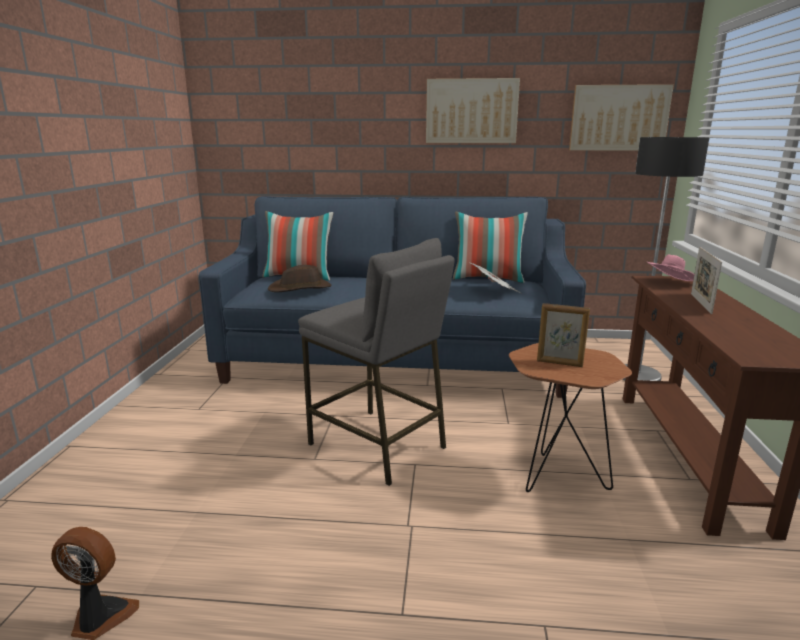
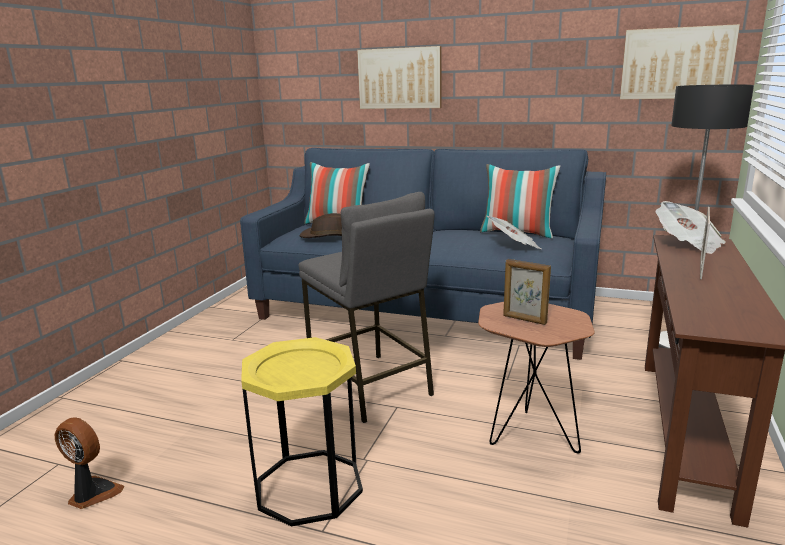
camera: 15 degrees right, 0 degrees up
picture [426,78,520,143] -> picture moved to [357,46,442,109]
pink hat [647,255,694,281] -> newspaper [656,201,725,254]
none -> yellow side table [241,337,363,526]

